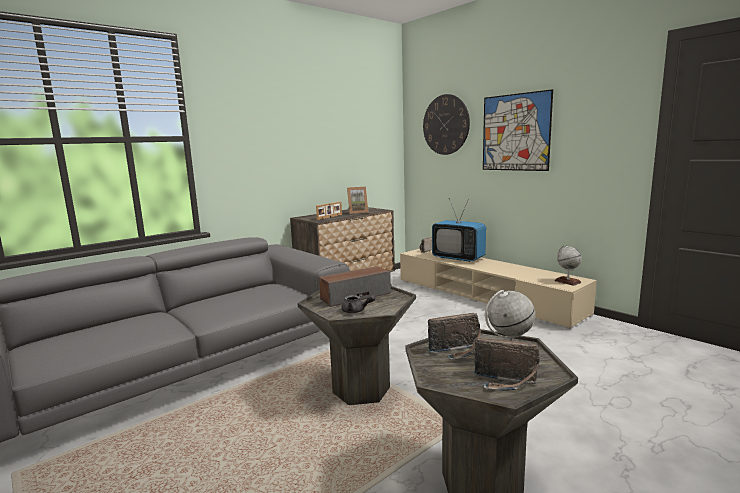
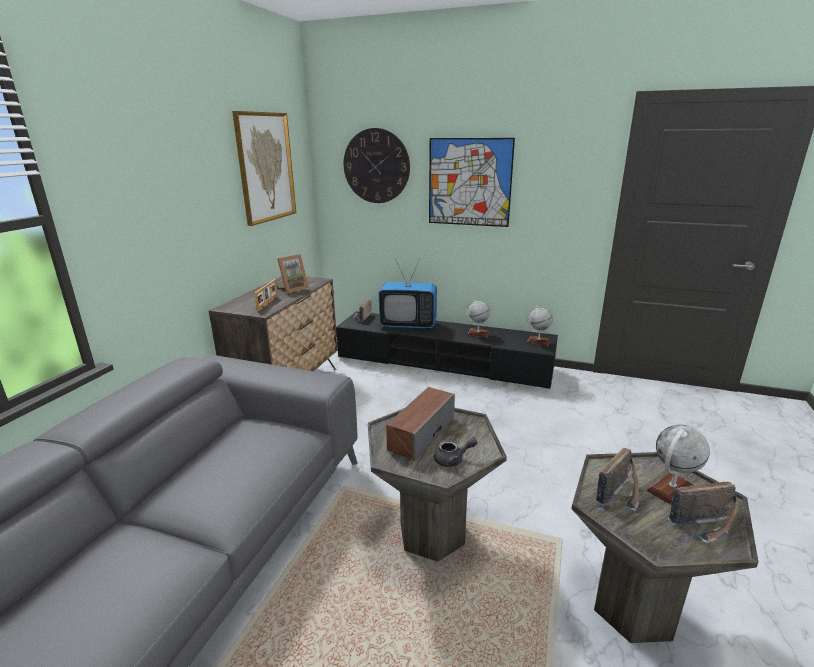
camera: 30 degrees left, 10 degrees up
beige tv stand [400,249,597,329] -> black tv stand [336,311,558,390]
none -> picture [232,111,296,226]
none -> globe [466,300,490,338]

